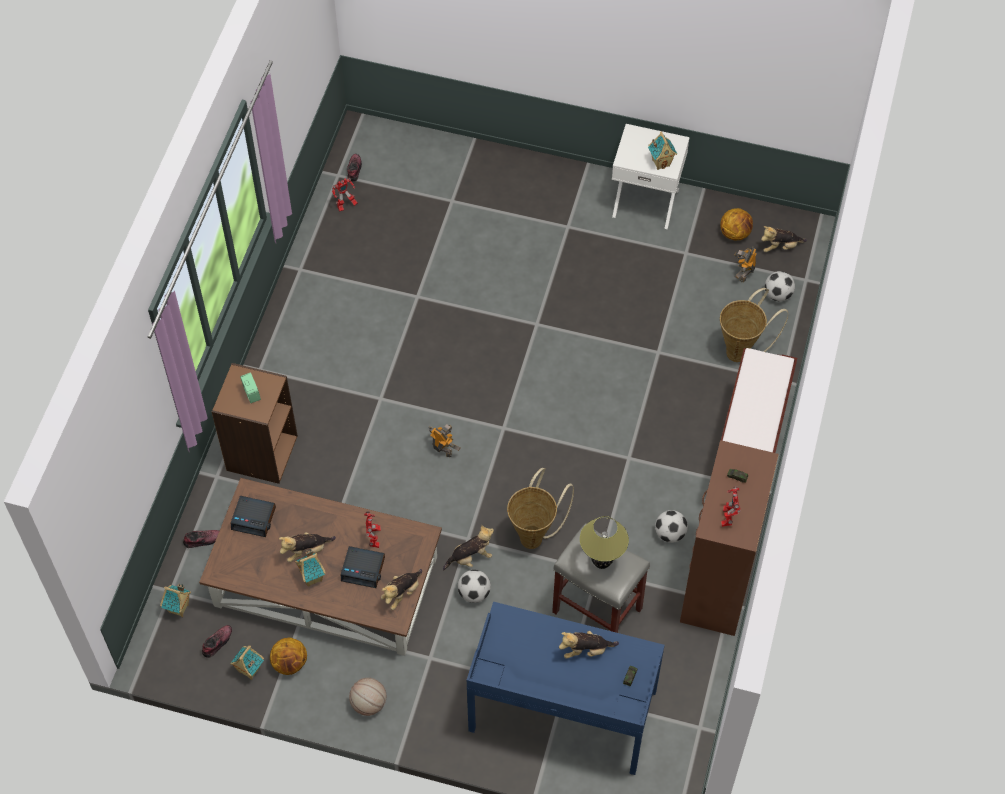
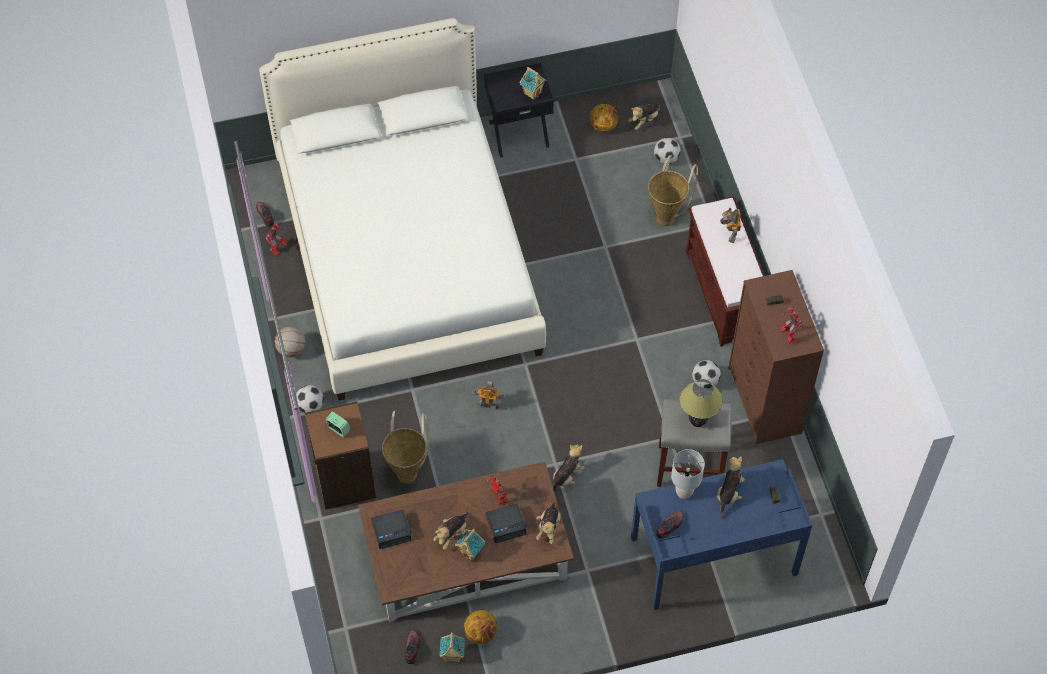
camera: 30 degrees left, 0 degrees up
toy house [160,583,191,617] -> none
shoe [183,530,219,548] -> shoe moved to [656,511,684,539]
basketball [349,678,386,716] -> basketball moved to [274,327,305,357]
football [458,570,491,603] -> football moved to [296,385,324,413]
basket [507,468,574,549] -> basket moved to [382,411,429,484]
plush toy [559,631,619,659] -> plush toy turned 150 degrees clockwise [717,457,745,519]
white nightstand [612,124,690,229] -> black nightstand [484,63,554,158]
toy robot [735,246,757,282] -> toy robot moved to [720,208,741,243]
none -> white bed [259,18,546,400]
none -> grey table lamp [671,449,705,499]

